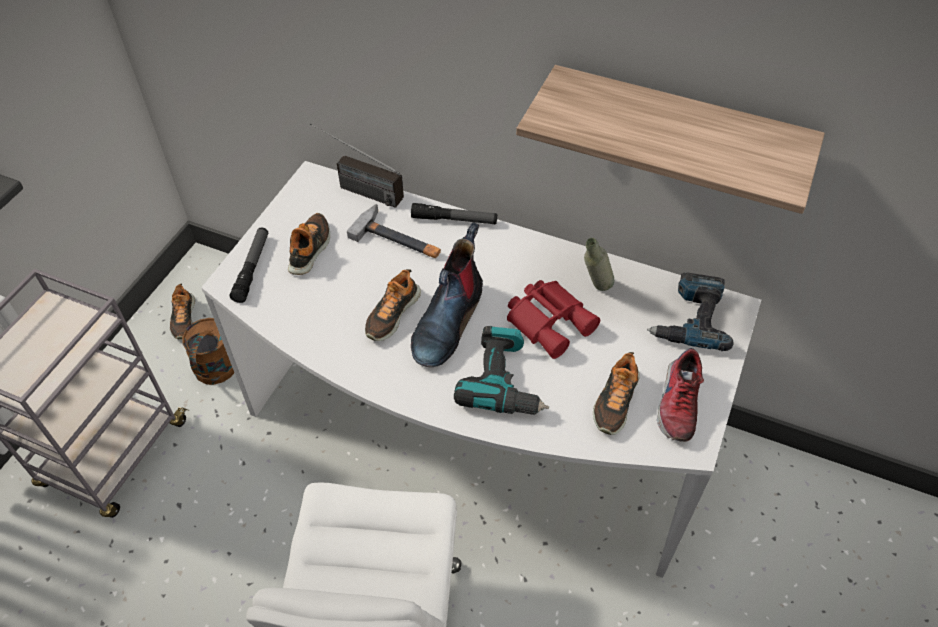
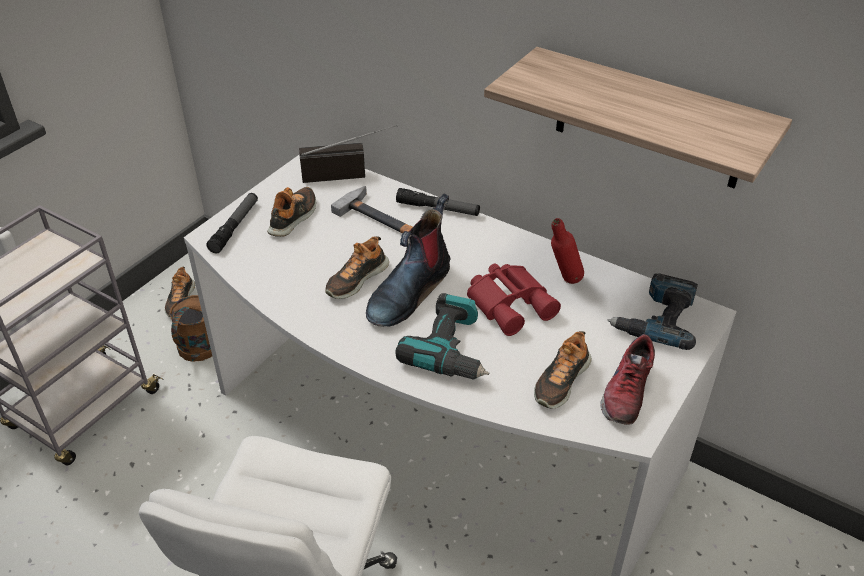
camera: 10 degrees right, 10 degrees down
radio [310,123,404,208] -> radio turned 135 degrees clockwise [299,125,397,183]
grey bottle [584,238,614,291] -> red bottle [551,218,584,284]

